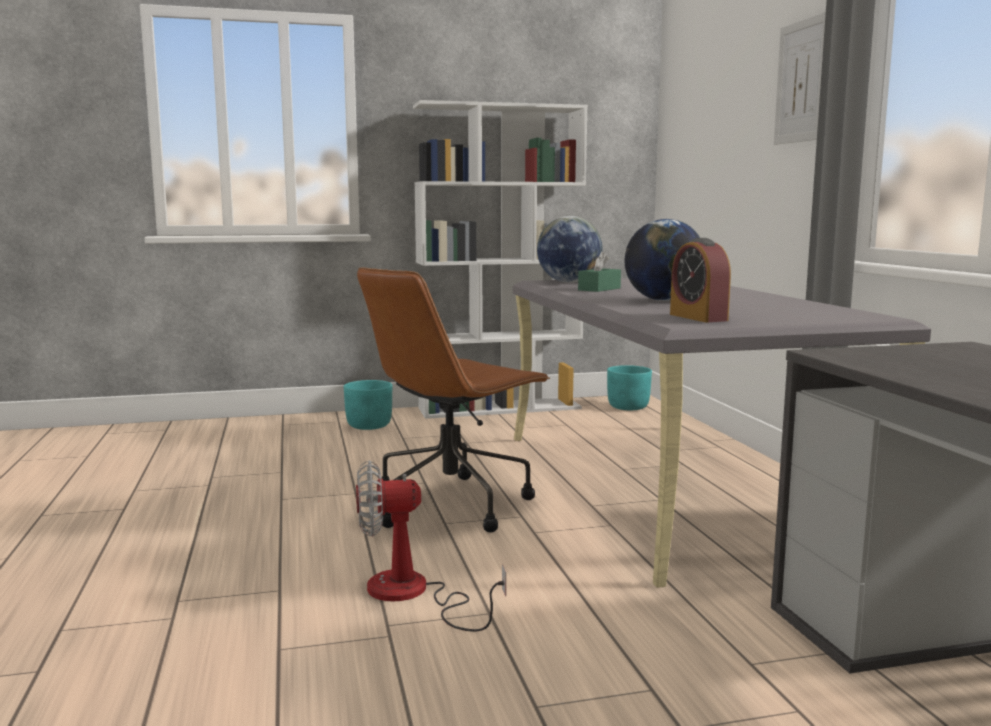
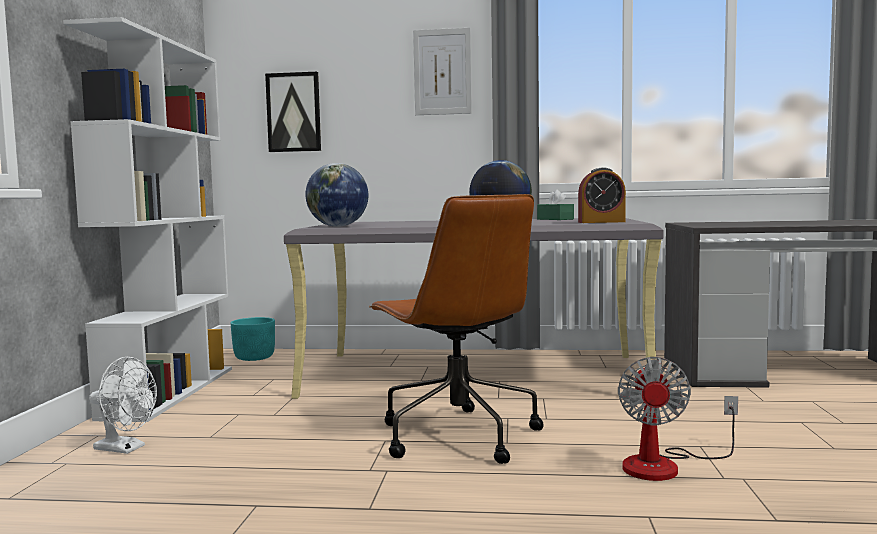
camera: 70 degrees left, 5 degrees down
turquoise planter [343,380,392,430] -> white fan [89,357,157,454]
green tissue box [578,252,621,292] -> green tissue box moved to [537,189,574,220]
none -> picture [265,72,321,152]

